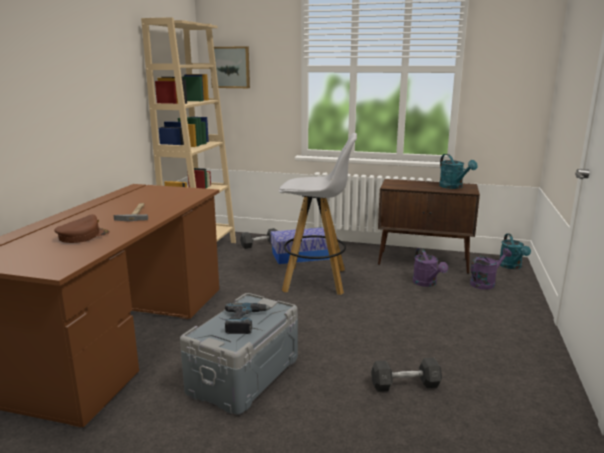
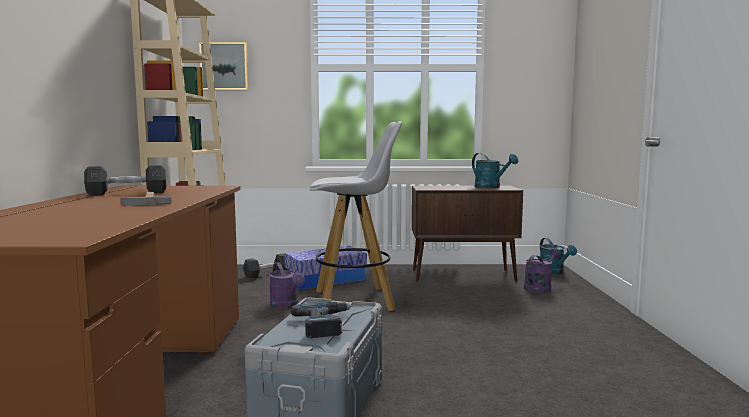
camera: 15 degrees left, 10 degrees down
brown cap [54,214,110,243] -> none
grey dumbbell [371,358,442,392] -> grey dumbbell moved to [84,165,166,196]
purple watering can [413,248,448,287] -> purple watering can moved to [269,262,305,309]

